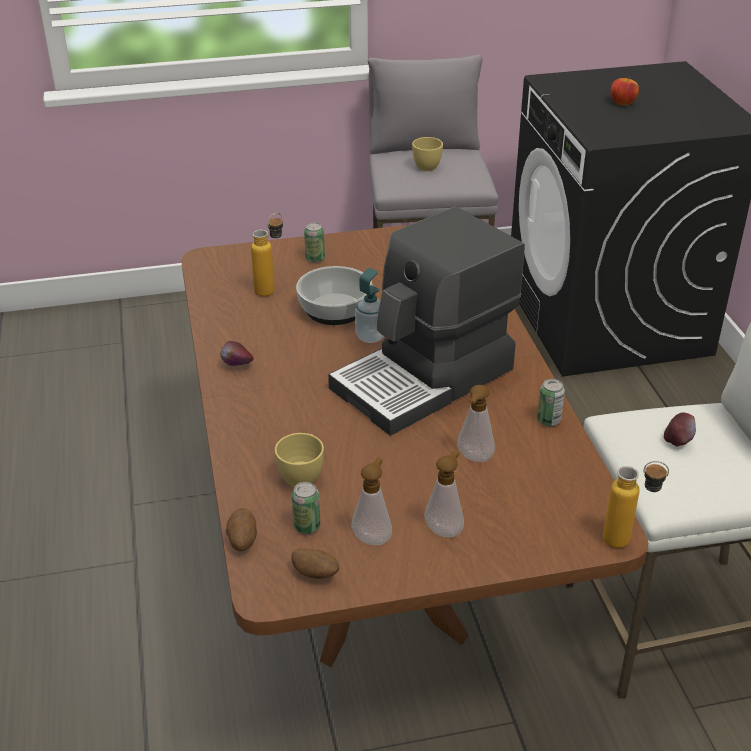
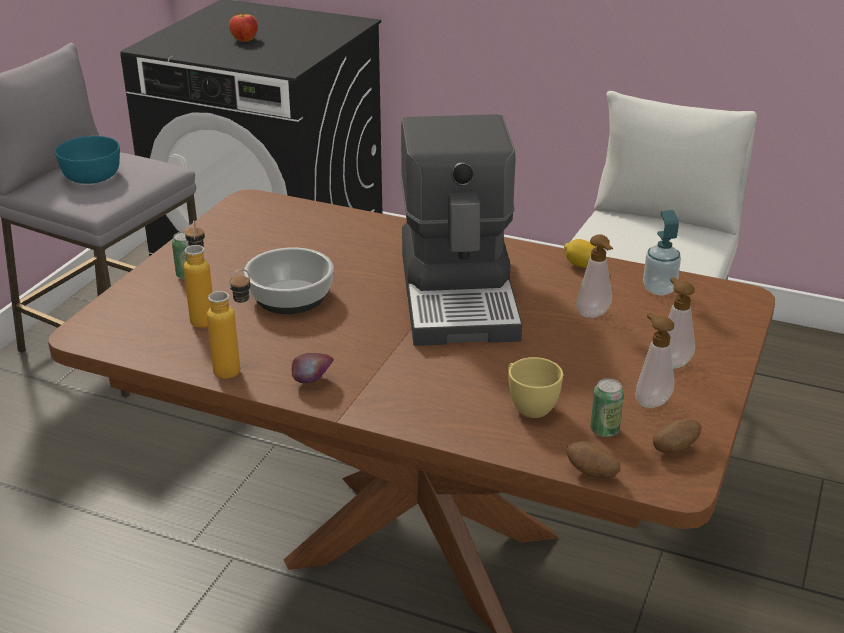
camera: 55 degrees left, 5 degrees down
soap dispenser [355,268,384,343] -> soap dispenser moved to [643,210,681,296]
yellow cup [412,137,443,171] -> turquoise bowl [55,136,120,184]
can [537,379,565,426] -> lemon [564,239,596,268]
bottle [603,461,669,548] -> bottle moved to [207,269,250,379]
apple [664,412,696,446] -> none

